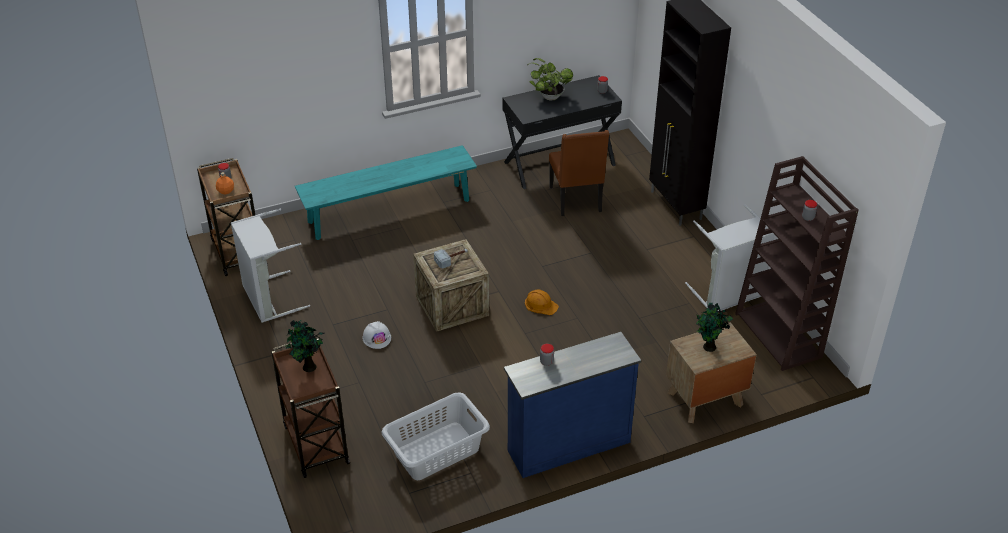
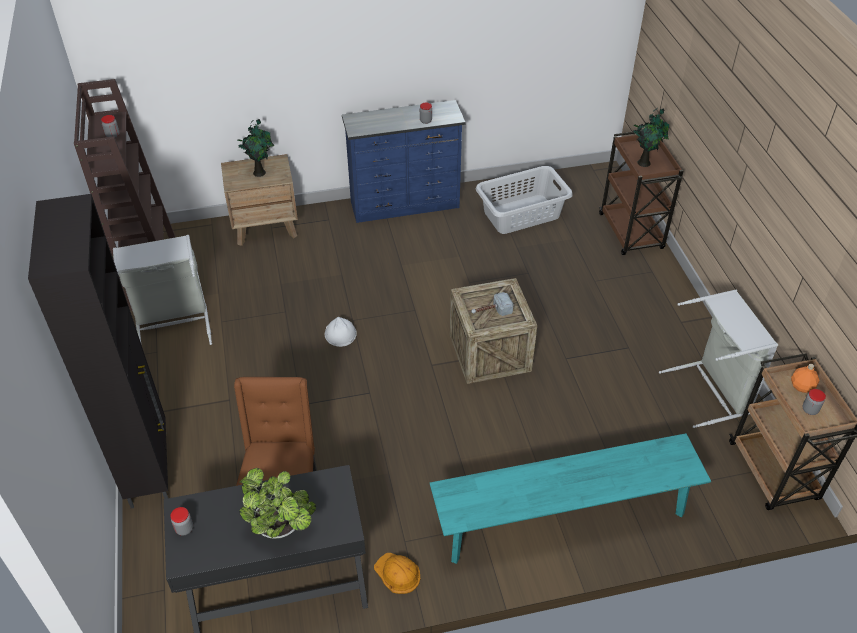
camera: 170 degrees left, 5 degrees up
white hard hat [363,321,391,349] -> white hard hat moved to [325,317,357,347]
orange hard hat [525,290,559,315] -> orange hard hat moved to [374,553,420,594]

